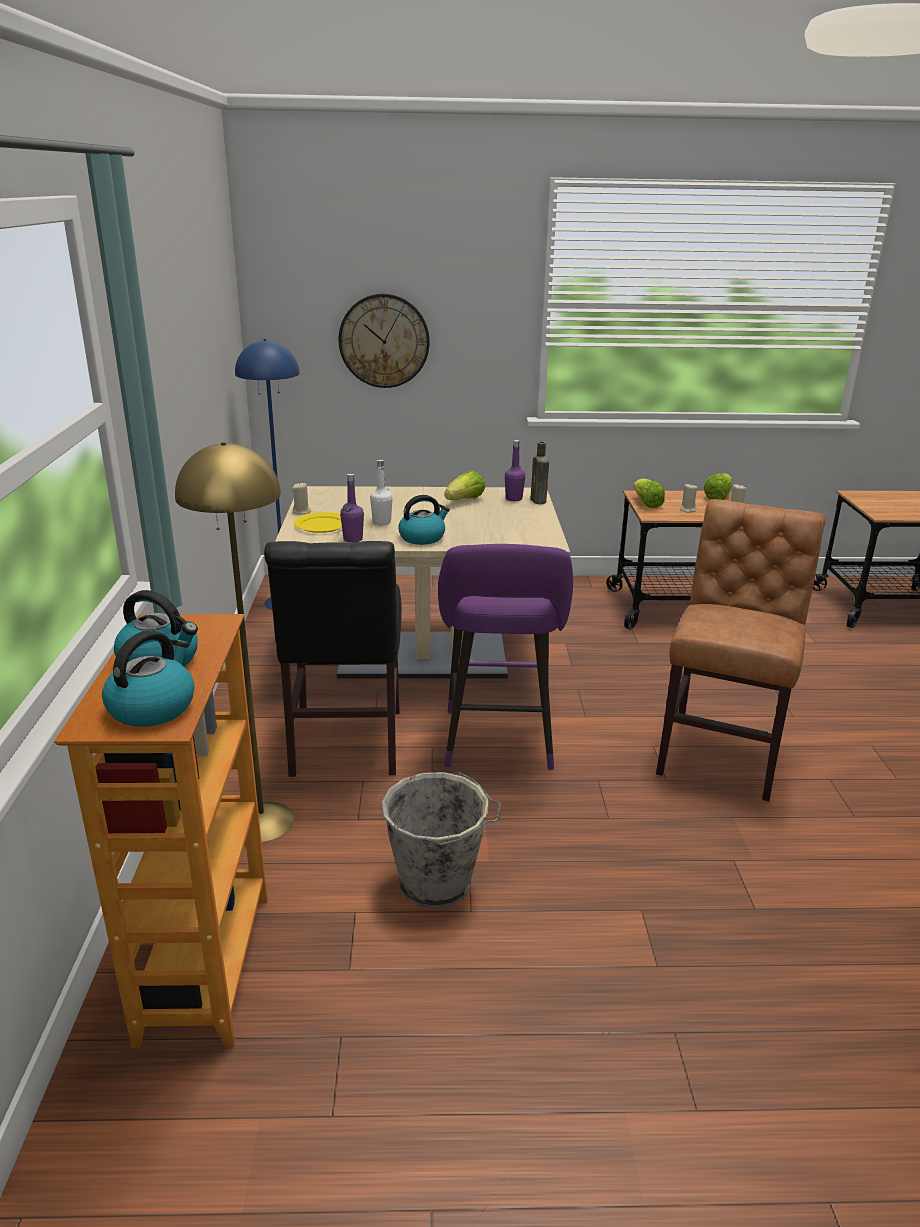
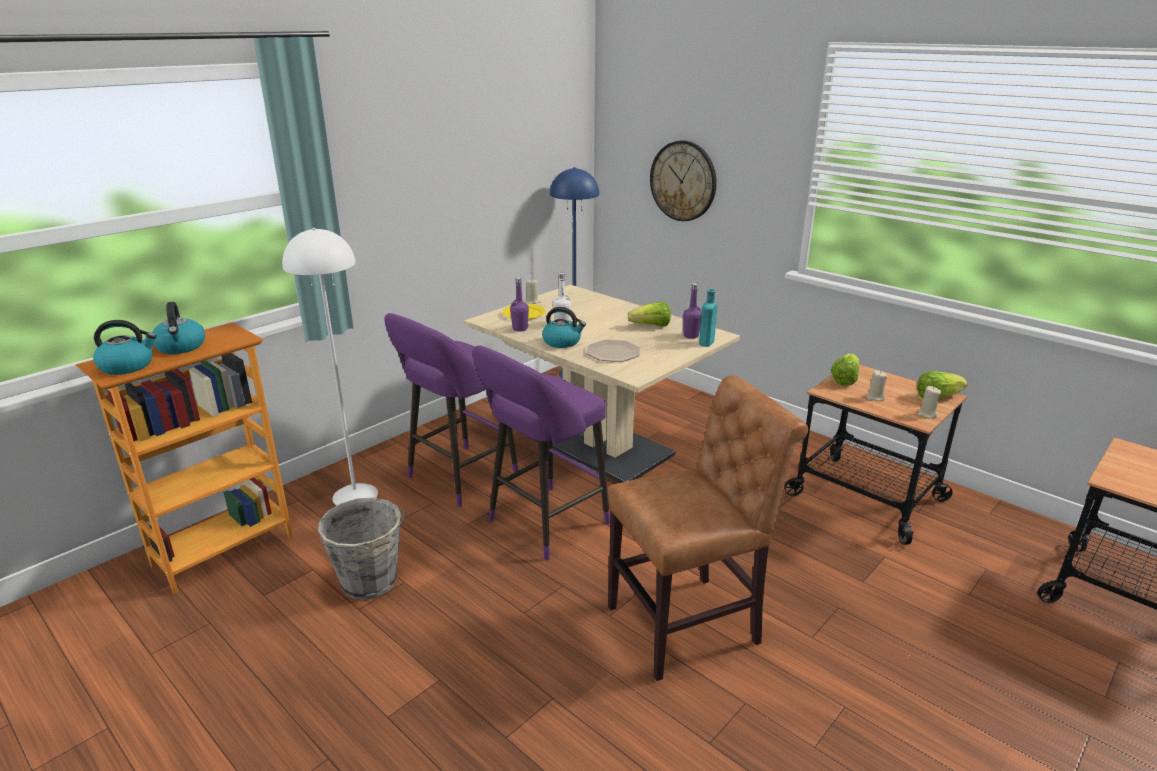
camera: 45 degrees right, 0 degrees up
yellow floor lamp [175,442,294,842] -> white floor lamp [282,228,378,506]
black chair [264,541,402,777] -> purple stool [384,313,518,507]
brown bottle [531,441,549,504] -> turquoise bottle [699,289,718,347]
none -> plate [586,340,640,362]

